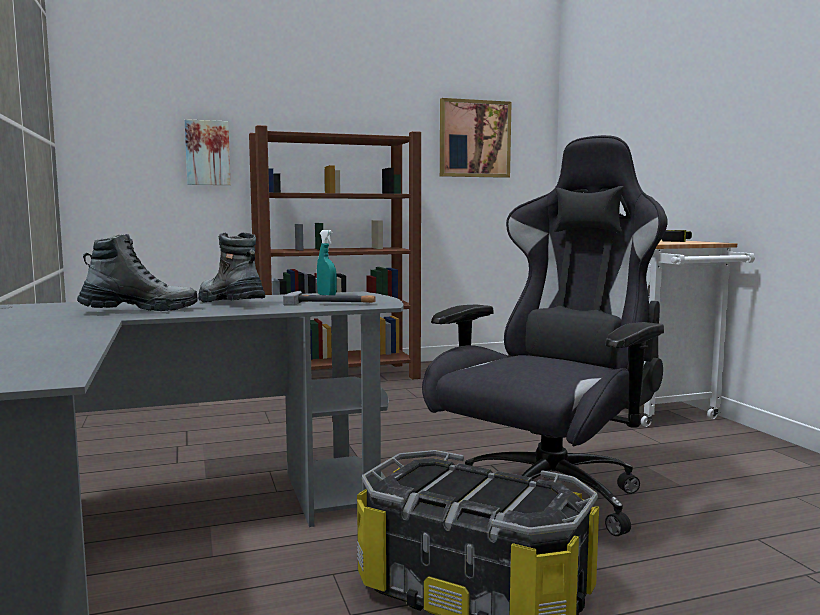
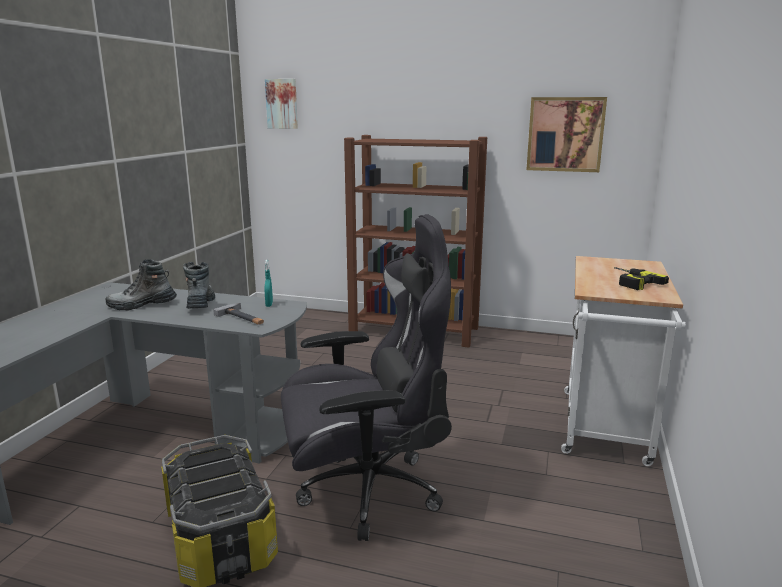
camera: 35 degrees right, 10 degrees up
boot [77,234,198,311] -> boot turned 150 degrees clockwise [105,259,177,310]
picture [184,119,231,185] -> picture moved to [265,79,298,129]

